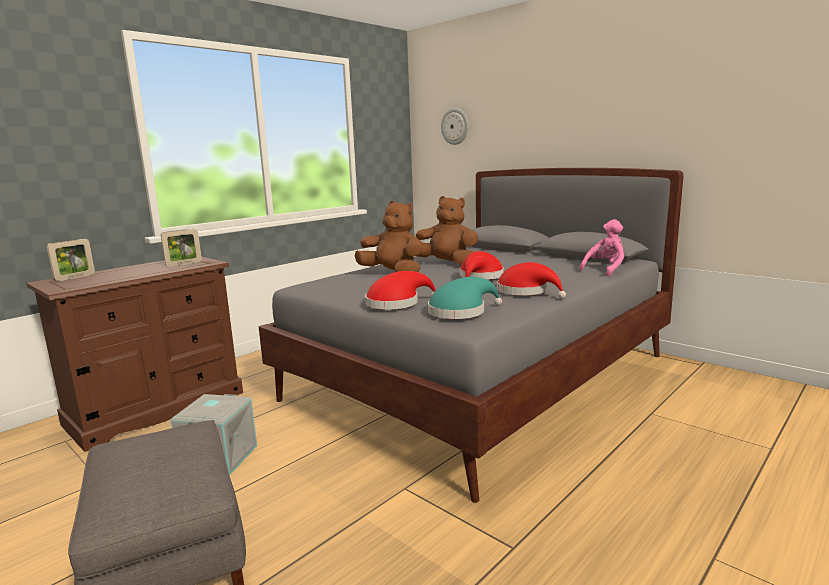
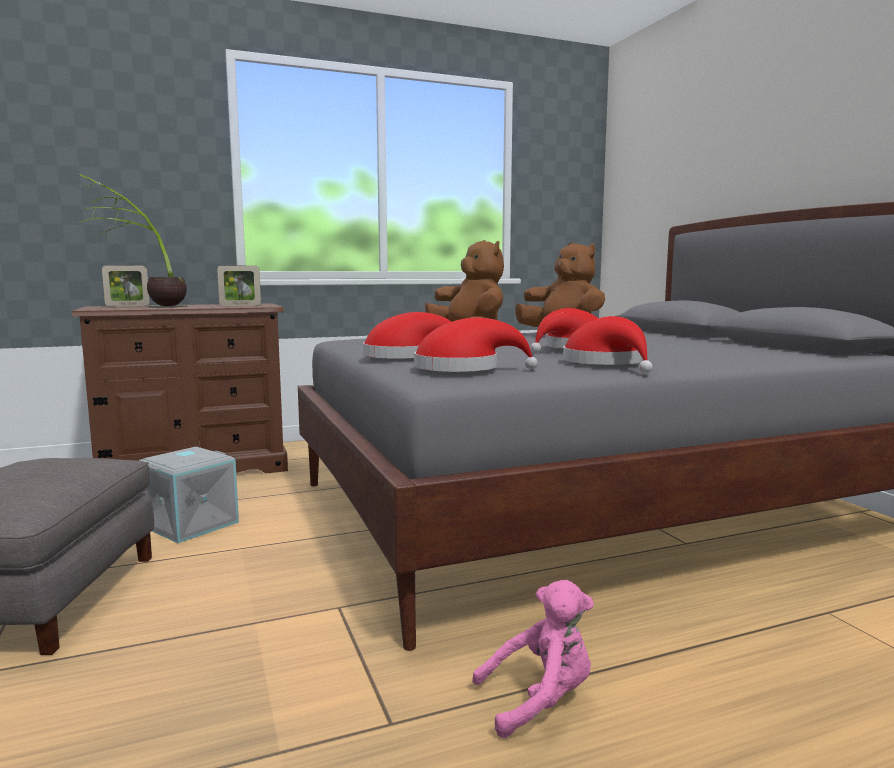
camera: 25 degrees right, 5 degrees down
turquoise hat [428,277,502,319] -> red hat [414,318,538,372]
wall clock [441,108,469,145] -> none
pink plush toy [579,219,624,276] -> pink plush toy moved to [472,580,594,738]
none -> potted plant [79,174,187,308]

